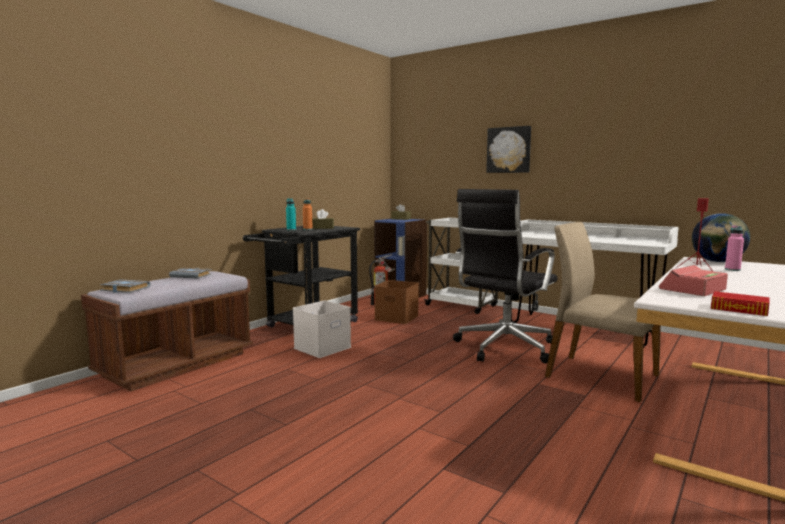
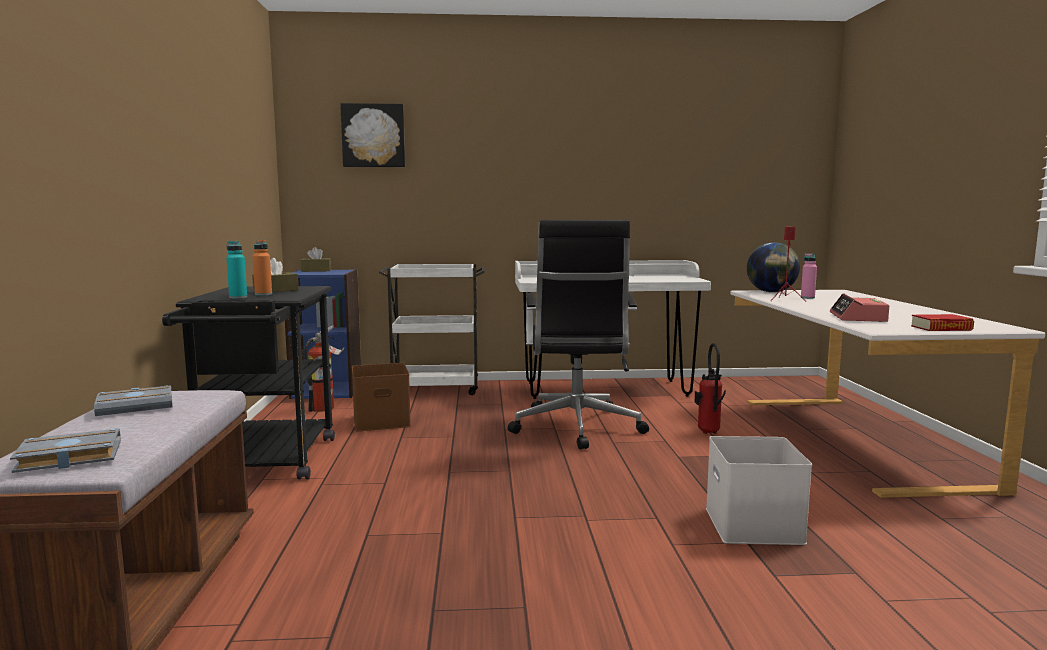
camera: 40 degrees left, 0 degrees up
white storage box [293,301,351,358] -> white storage box moved to [706,436,812,545]
picture [486,126,531,173] -> picture moved to [340,103,405,167]
beige chair [545,222,661,402] -> fire extinguisher [695,343,726,434]

